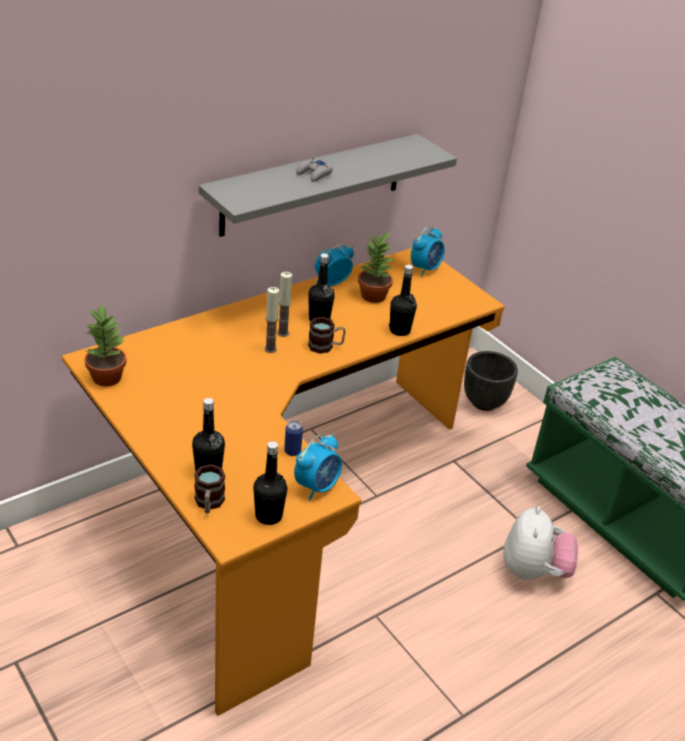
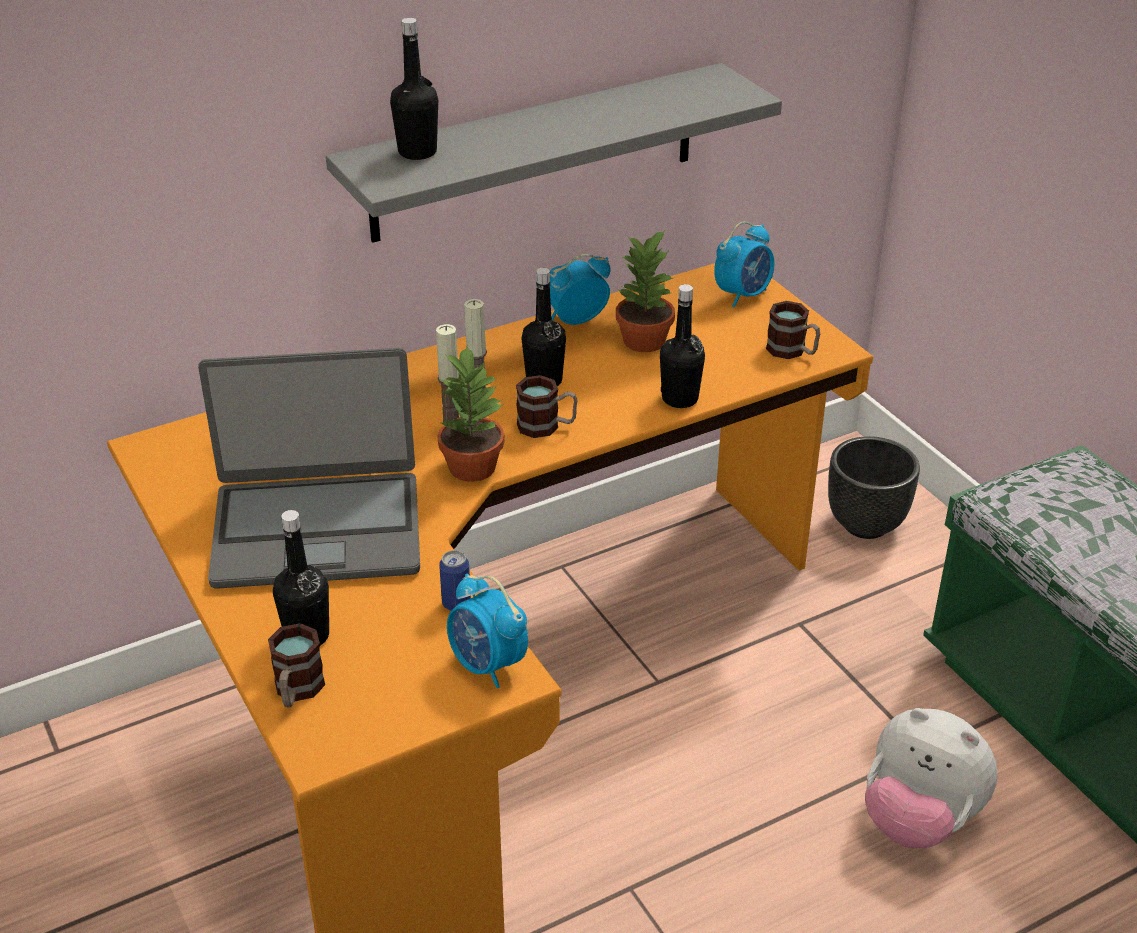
camera: 10 degrees right, 0 degrees up
potted plant [85,304,127,386] -> potted plant moved to [438,345,505,482]
black bottle [253,441,287,525] -> black bottle moved to [390,18,438,160]
alarm clock [294,434,342,501] -> alarm clock turned 90 degrees clockwise [447,573,528,688]
grey game controller [296,156,333,182] -> none
plush toy [503,506,578,580] -> plush toy turned 105 degrees clockwise [865,708,997,848]
none -> laptop [198,348,420,589]
none -> mug [766,301,820,359]

